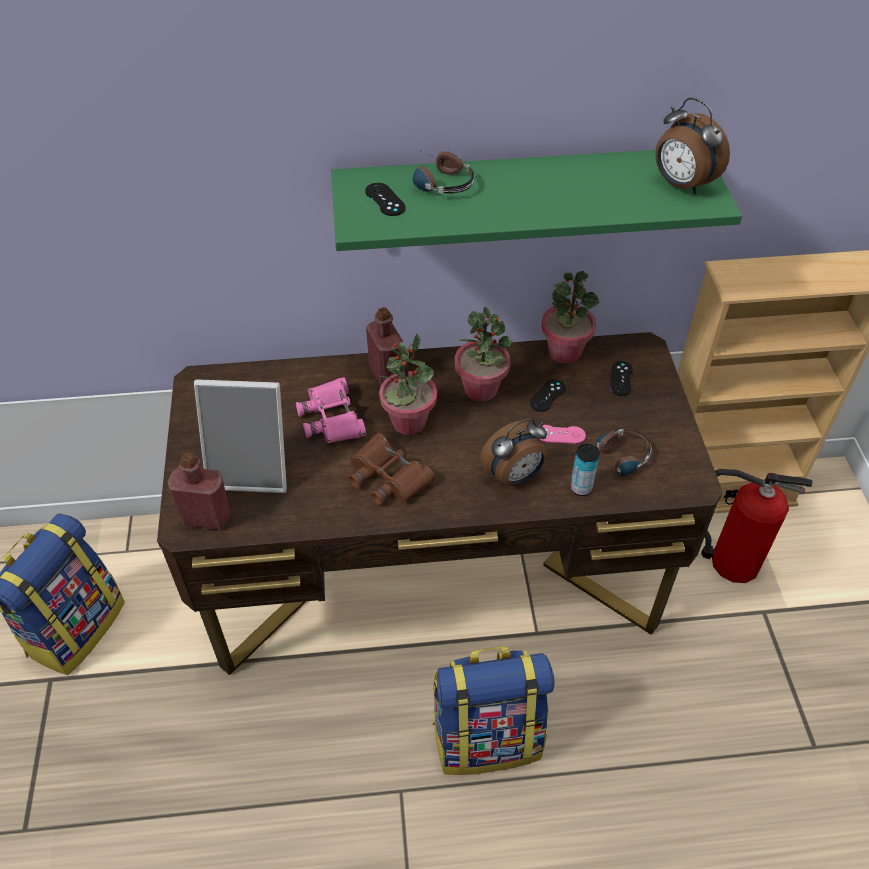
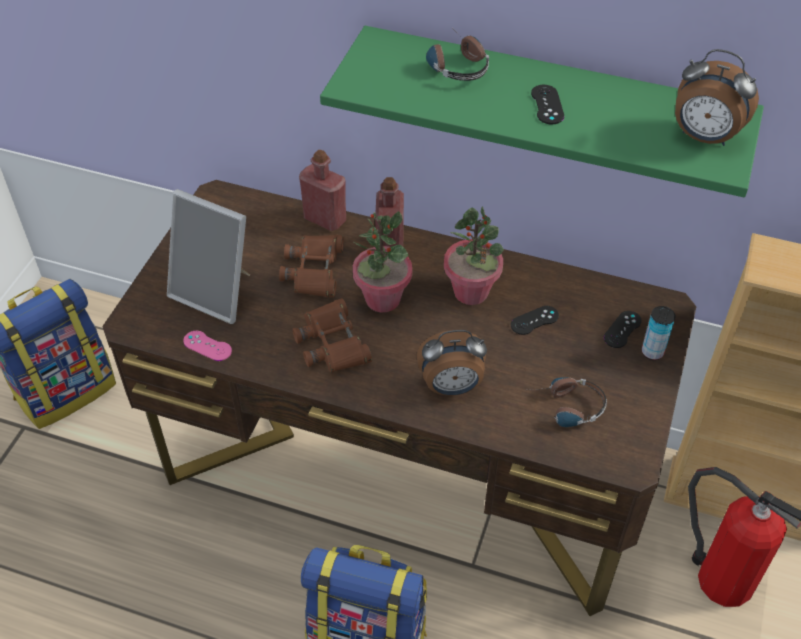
camera: 25 degrees right, 0 degrees up
red bottle [168,453,231,530] -> red bottle moved to [299,150,346,231]
pink binoculars [296,377,366,443] -> brown binoculars [279,235,344,298]
black game controller [365,183,406,216] -> black game controller moved to [531,85,564,124]
pink game controller [540,425,586,444] -> pink game controller moved to [183,331,232,361]
potted plant [541,271,599,364] -> none
can [570,443,600,496] -> can moved to [642,306,676,360]
alarm clock [655,98,730,194] -> alarm clock turned 45 degrees counterclockwise [675,49,759,146]

